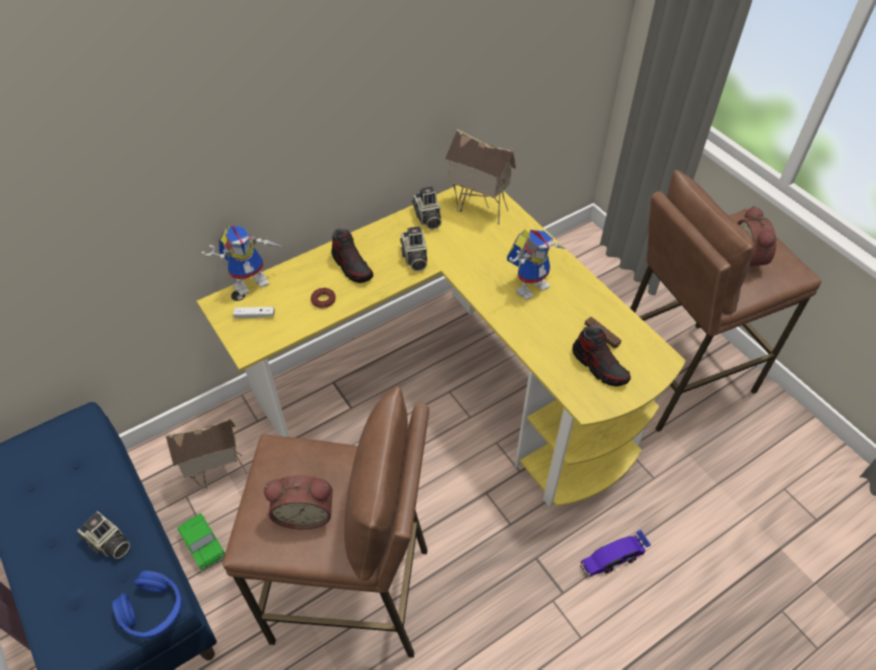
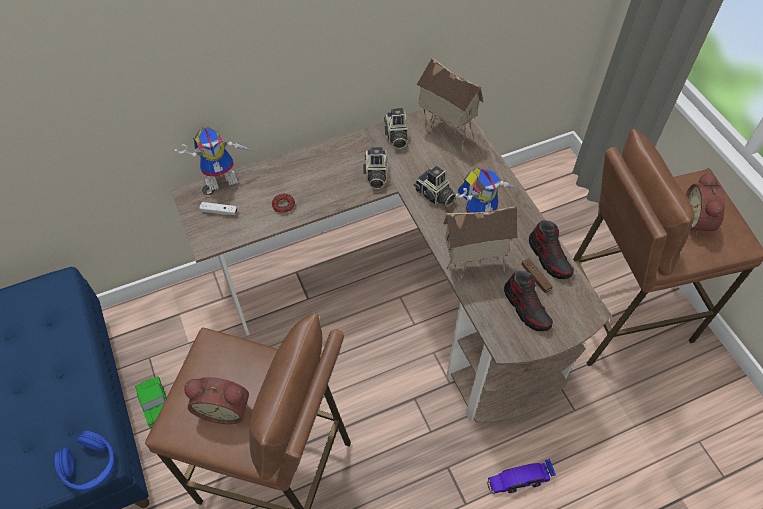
camera: 10 degrees right, 5 degrees up
camera [77,511,130,559] -> camera moved to [414,166,456,207]
toy house [165,419,247,491] -> toy house moved to [443,206,518,283]
yellow desk [197,185,686,508] -> brown desk [171,109,612,423]
shoe [331,229,373,283] -> shoe moved to [529,220,574,279]

